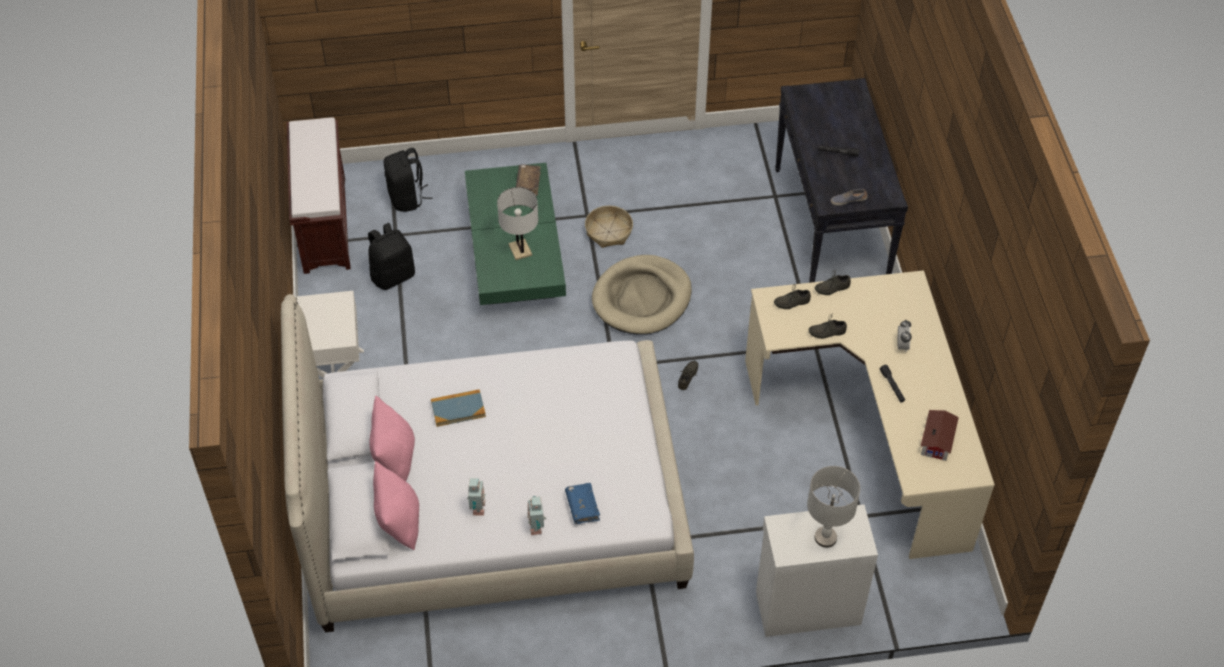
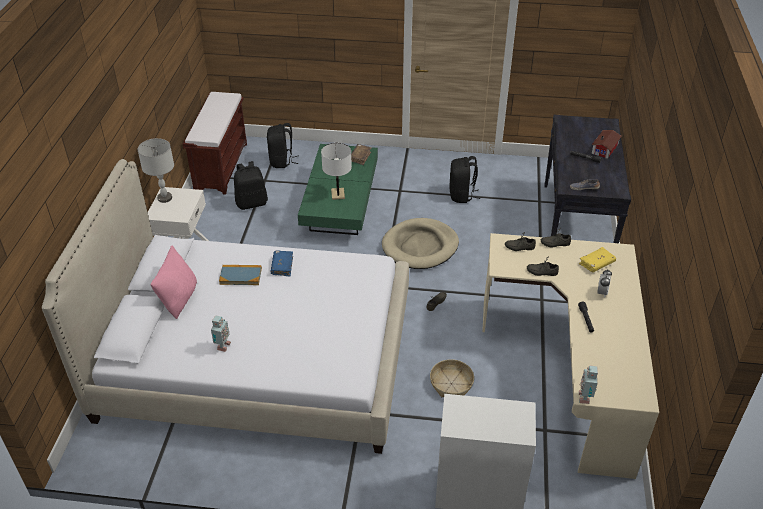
camera: 15 degrees right, 10 degrees down
pink pillow [373,461,419,550] -> none
toy robot [527,496,546,535] -> toy robot moved to [579,365,598,404]
blue book [565,483,600,524] -> blue book moved to [270,251,293,276]
basket [585,206,633,248] -> basket moved to [430,359,474,397]
grey table lamp [807,466,860,548] -> grey table lamp moved to [137,138,174,203]
toy house [921,410,959,461] -> toy house moved to [592,130,622,159]
none -> black backpack [449,156,480,203]
none -> yellow book [579,247,616,272]

